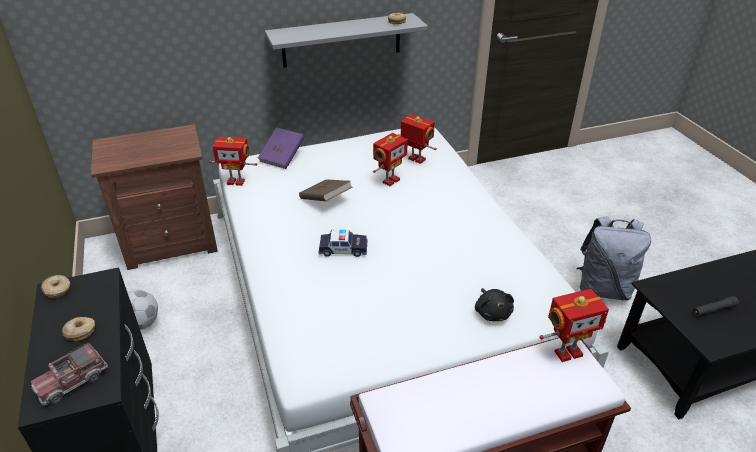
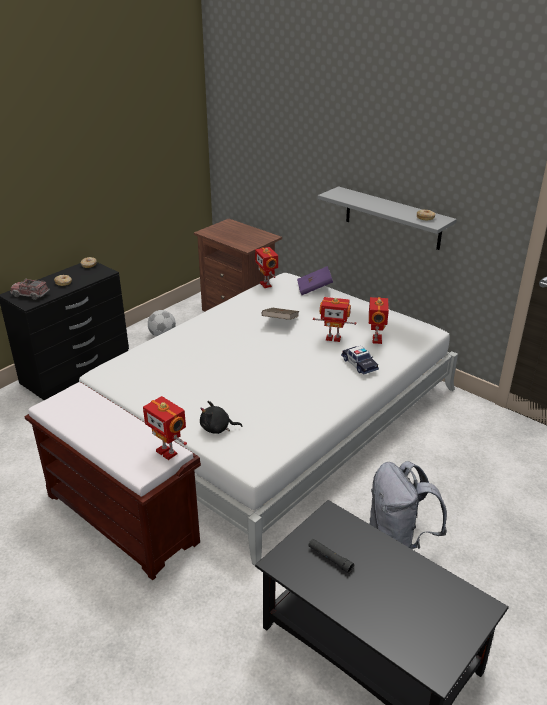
camera: 60 degrees right, 5 degrees down
toy car [319,230,367,257] -> toy car moved to [341,346,379,375]
black plush toy [475,288,514,321] -> black plush toy turned 45 degrees clockwise [200,401,243,434]

